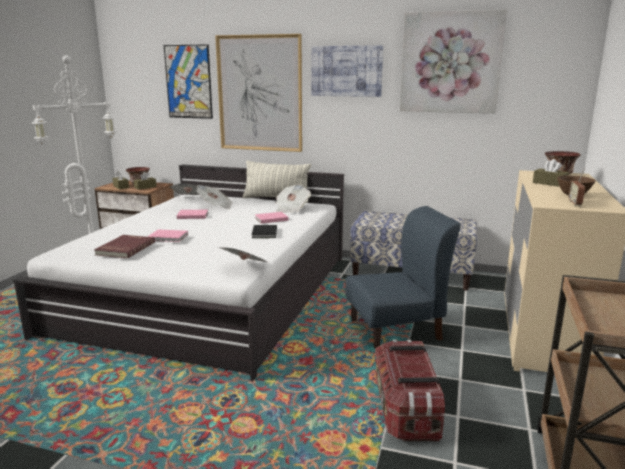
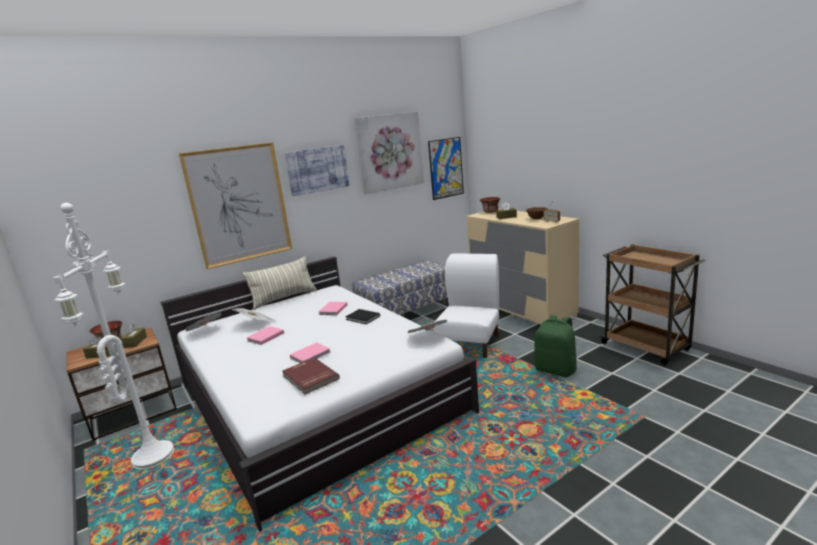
camera: 50 degrees left, 0 degrees up
picture [164,44,213,119] -> picture moved to [428,137,464,200]
newspaper [275,184,311,213] -> none
blue chair [345,206,461,348] -> white chair [433,253,499,358]
storage box [375,340,445,441] -> green backpack [534,315,577,377]

